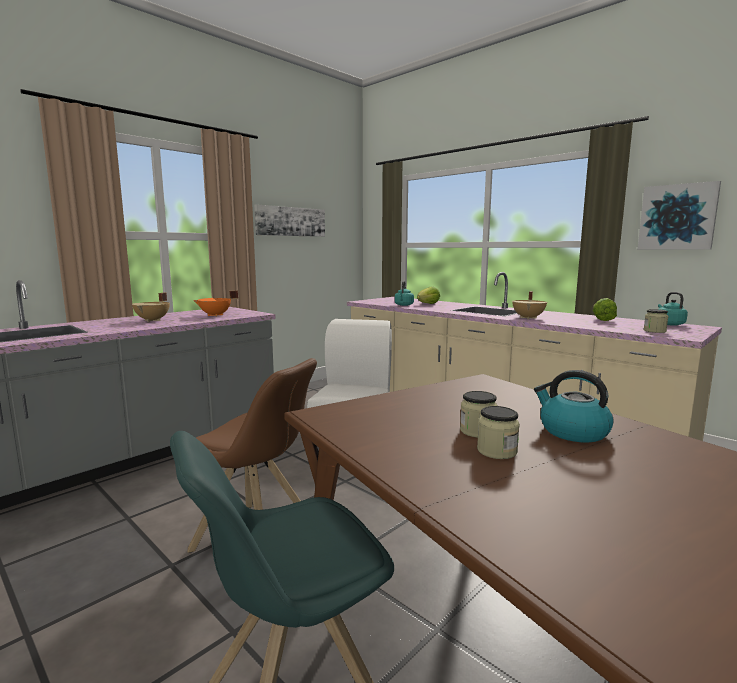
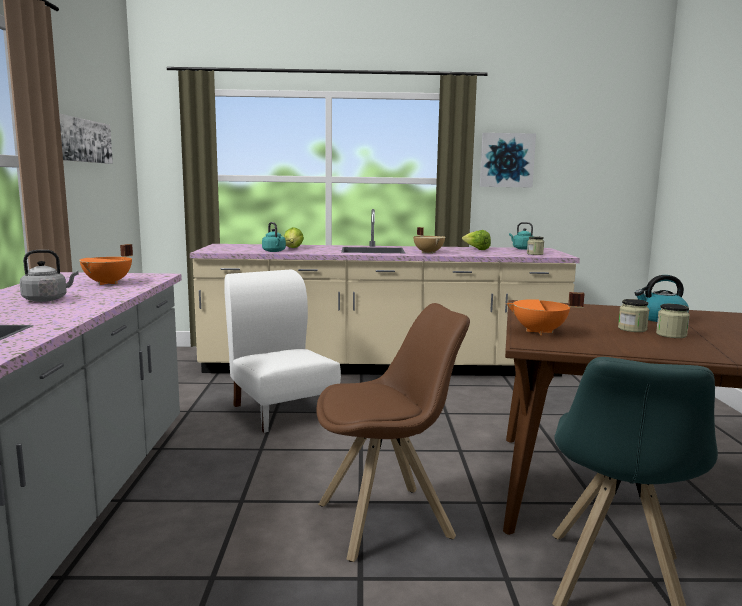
camera: 45 degrees left, 0 degrees up
beige cooking pot [132,293,170,322] -> grey kettle [20,250,79,302]
none -> orange cooking pot [506,292,584,335]

